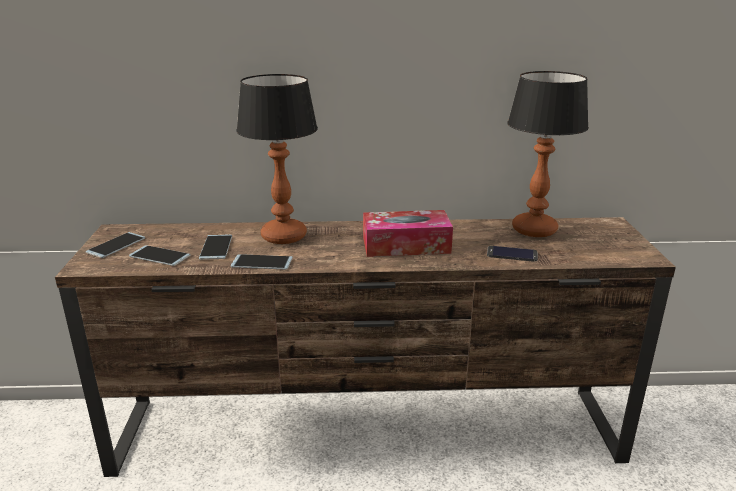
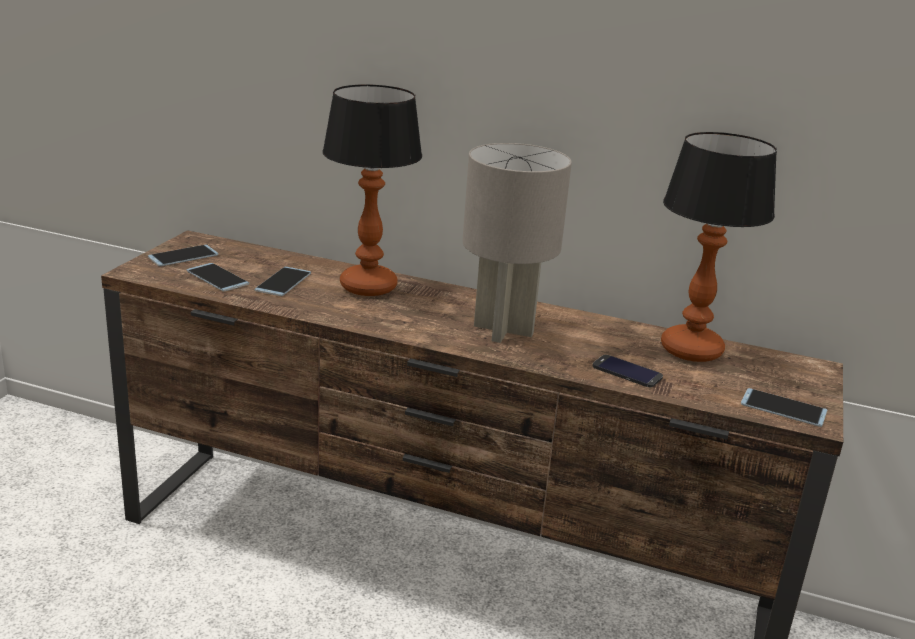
camera: 20 degrees right, 0 degrees up
phone [231,254,293,270] -> phone moved to [741,388,828,427]
tissue box [363,210,453,257] -> grey table lamp [462,143,572,343]

